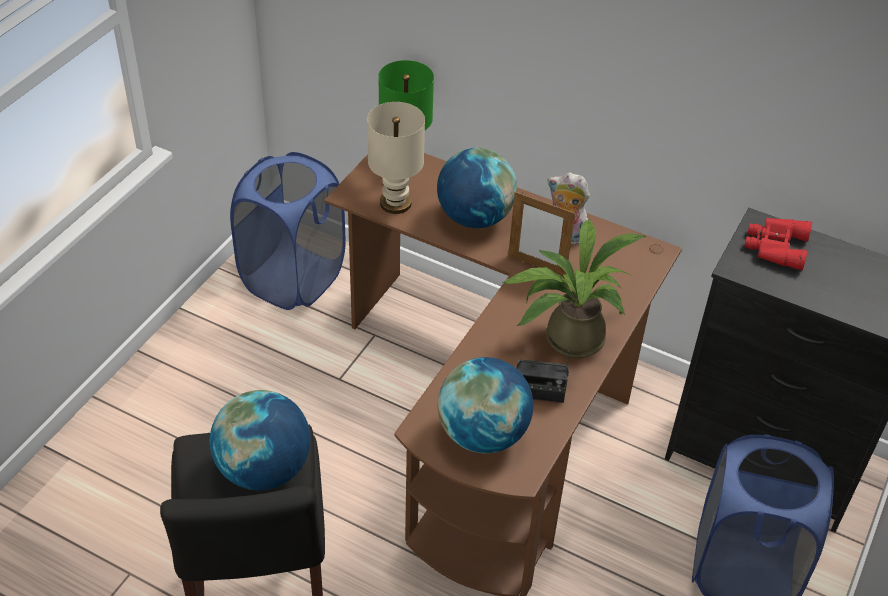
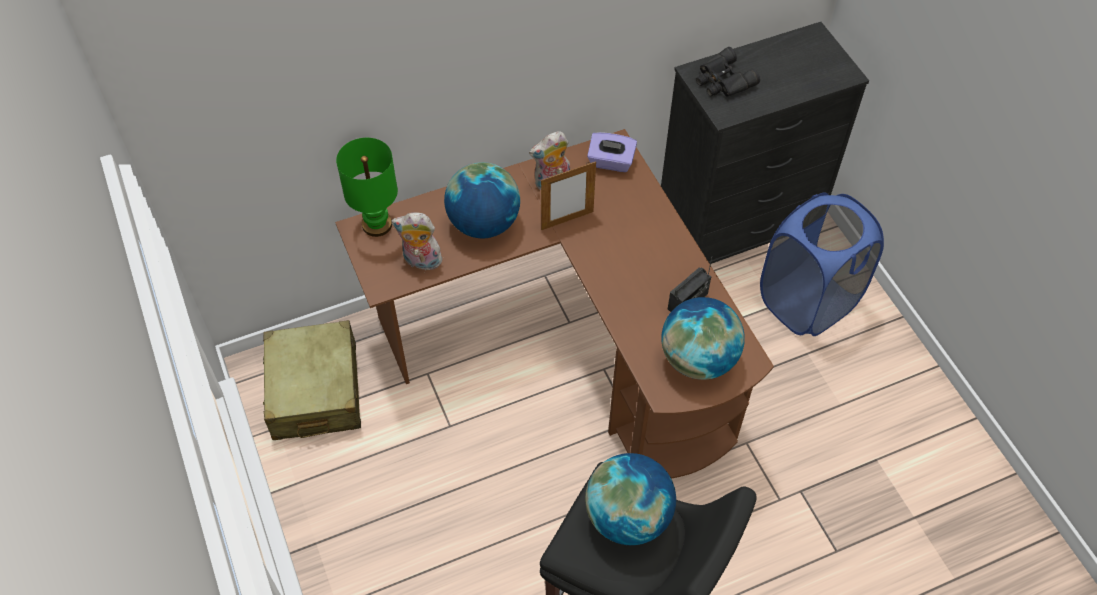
camera: 50 degrees left, 10 degrees up
blue laundry basket [230,152,346,310] -> beige suitcase [263,320,361,440]
beige table lamp [367,102,425,214] -> plush toy [391,212,442,270]
potted plant [503,219,646,358] -> none
red binoculars [744,217,812,270] -> black binoculars [696,47,760,97]
none -> purple tissue box [587,132,637,172]

